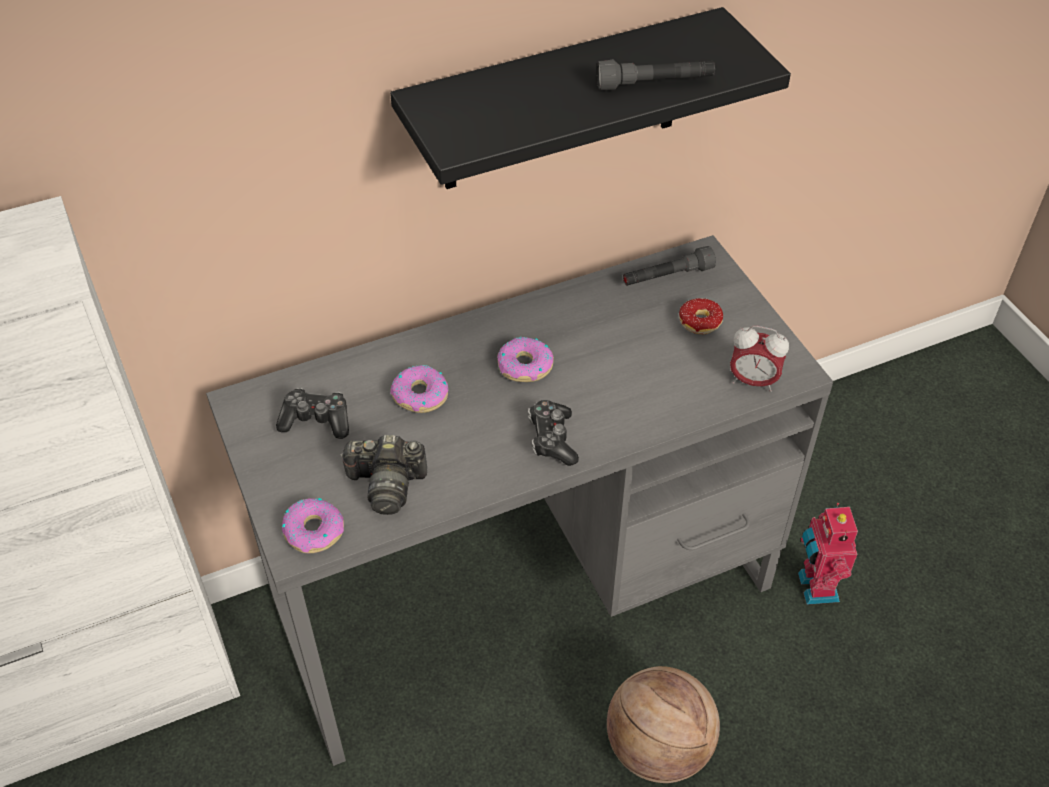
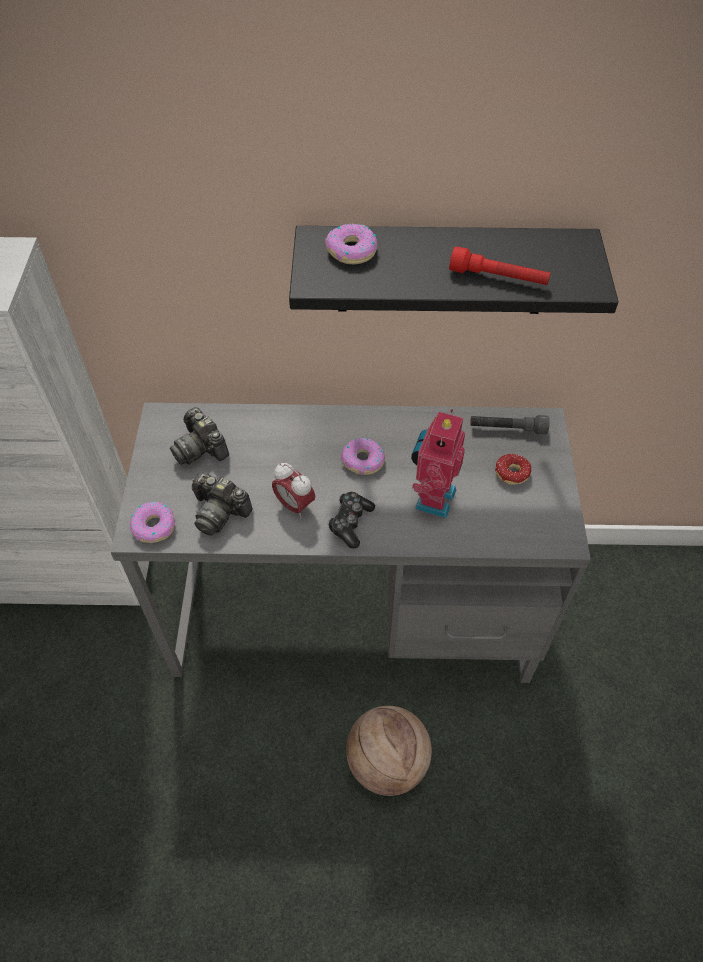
camera: 25 degrees right, 5 degrees up
game controller [276,388,349,439] -> camera [170,407,229,465]
donut [390,365,448,413] -> donut moved to [325,223,377,264]
grey flashlight [597,60,715,90] -> red flashlight [449,246,551,285]
alarm clock [730,326,789,392] -> alarm clock moved to [272,463,315,518]
toy robot [798,503,858,605] -> toy robot moved to [411,409,465,518]

